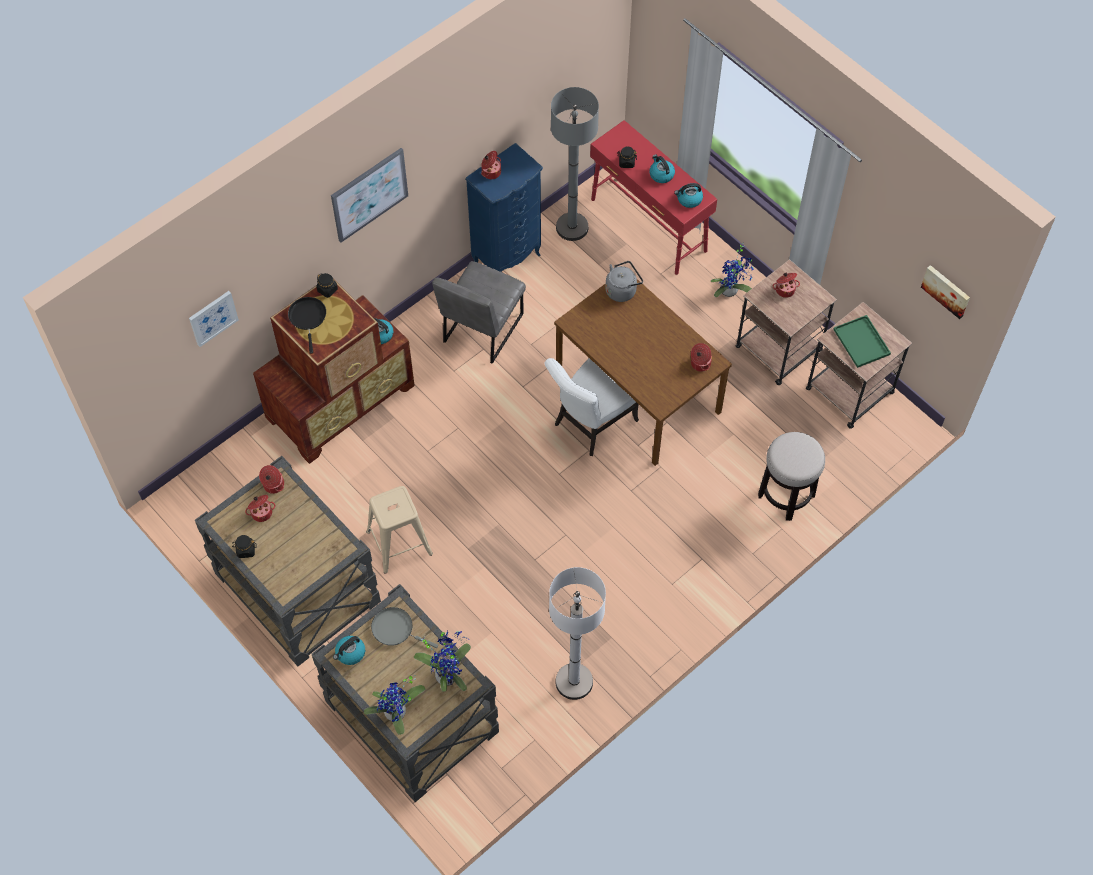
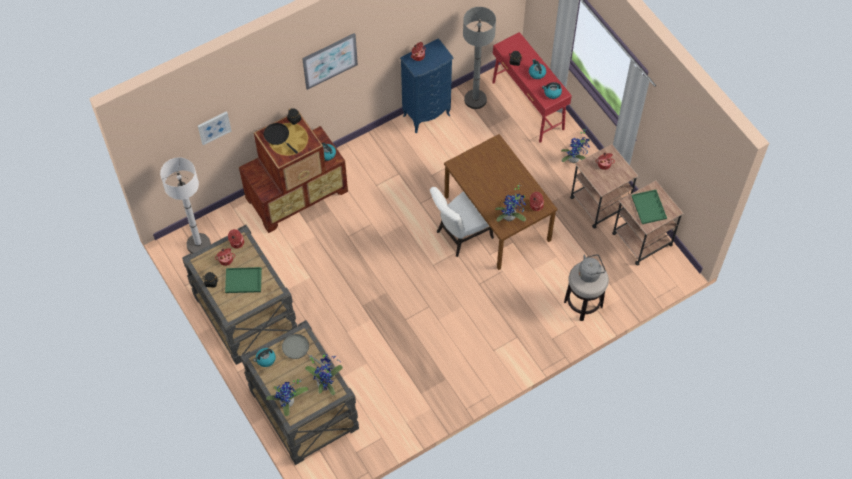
camera: 10 degrees right, 0 degrees up
black frying pan [288,297,326,354] -> black frying pan turned 45 degrees counterclockwise [264,123,298,154]
beige stool [366,486,433,574] -> none
grey chair [432,261,526,364] -> none
white floor lamp [549,567,606,700] -> white floor lamp moved to [160,157,211,254]
grey kettle [605,261,643,302] -> grey kettle moved to [578,254,606,283]
picture [921,265,970,319] -> none
none -> green tray [225,267,262,293]
none -> potted plant [495,185,526,222]

